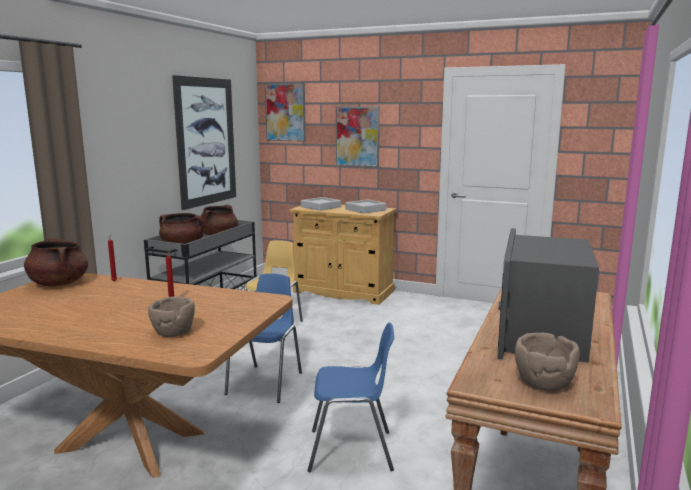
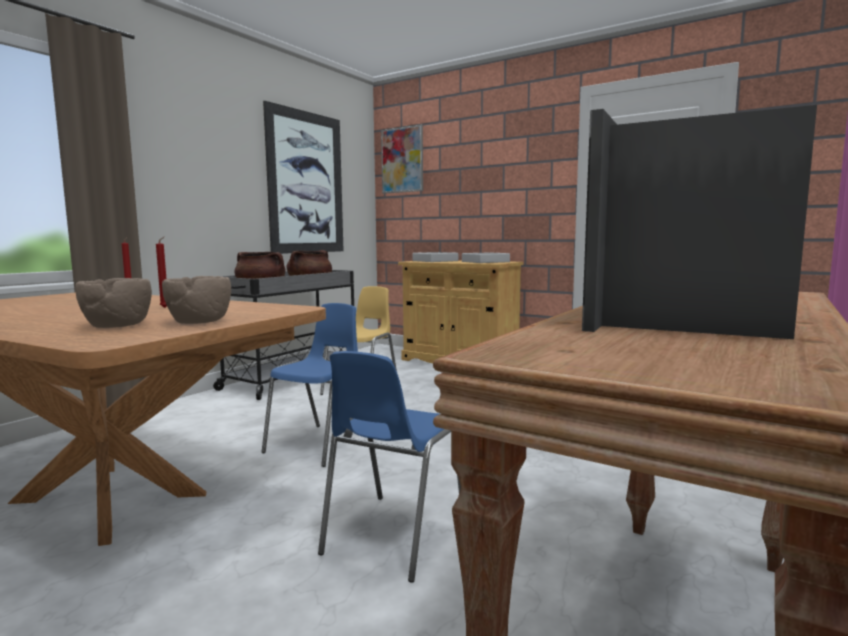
camera: 10 degrees right, 5 degrees down
brown cooking pot [24,238,88,286] -> none
blue chair [307,322,394,473] -> blue chair turned 105 degrees clockwise [318,351,461,582]
picture [336,106,380,167] -> none
brown bowl [515,333,580,391] -> brown bowl moved to [162,276,231,324]

